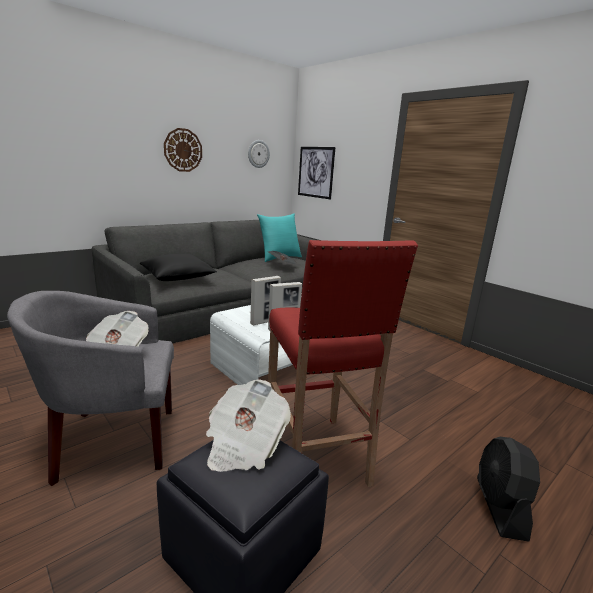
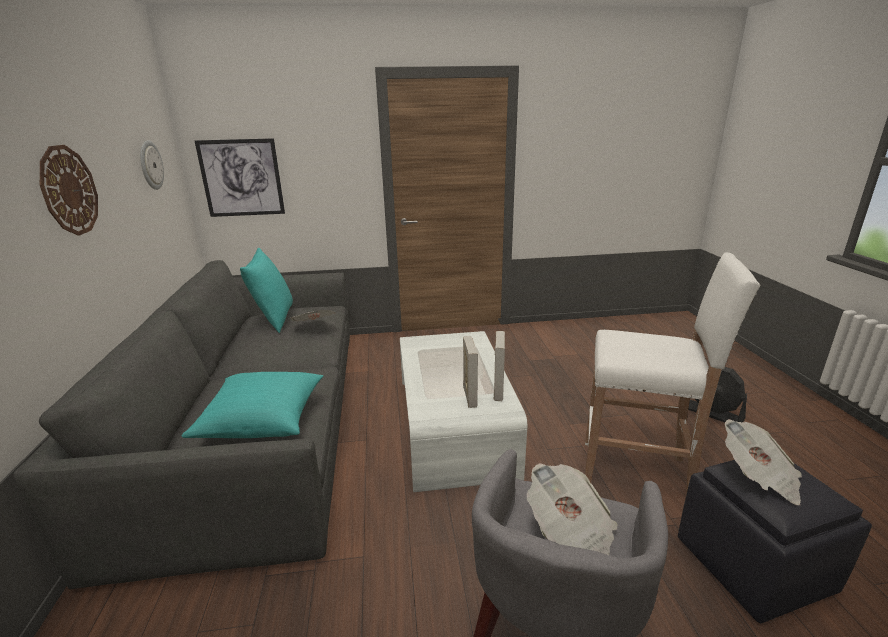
camera: 55 degrees left, 5 degrees up
black pillow [140,253,217,281] -> turquoise pillow [182,372,323,438]
red stool [268,240,418,487] -> white stool [585,252,761,495]

